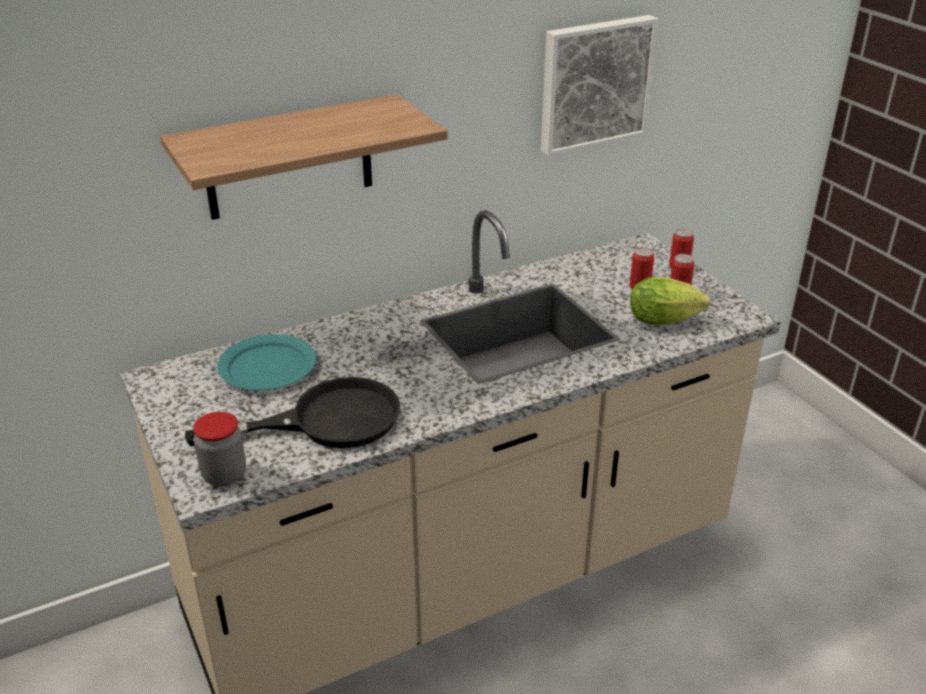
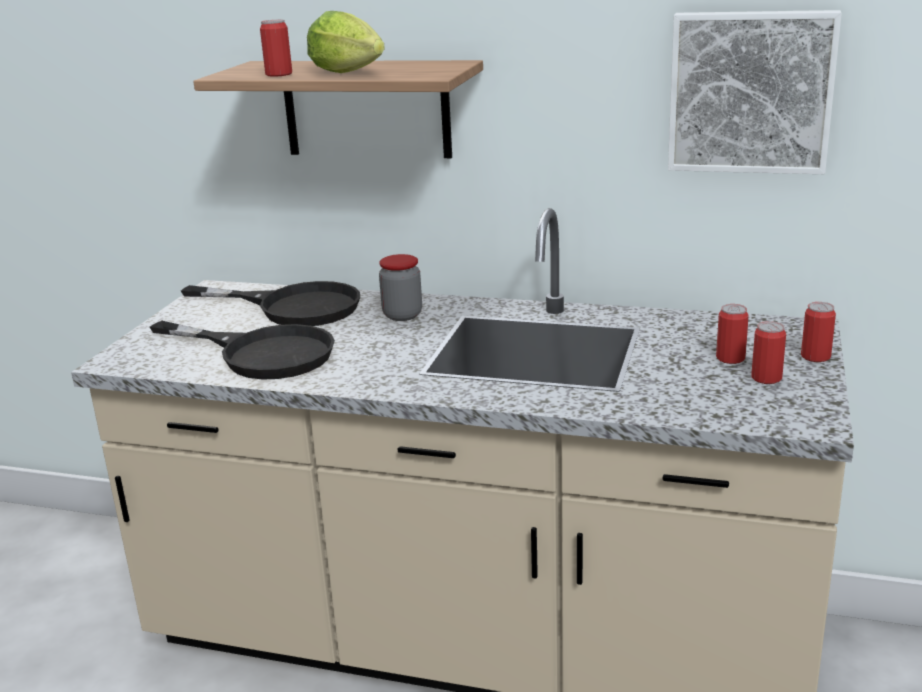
camera: 45 degrees right, 10 degrees down
jar [193,412,246,486] -> jar moved to [379,254,422,321]
turquoise plate [217,334,316,390] -> black frying pan [181,281,360,326]
lettuce [630,277,710,325] -> lettuce moved to [307,11,385,73]
none -> can [260,20,292,77]

